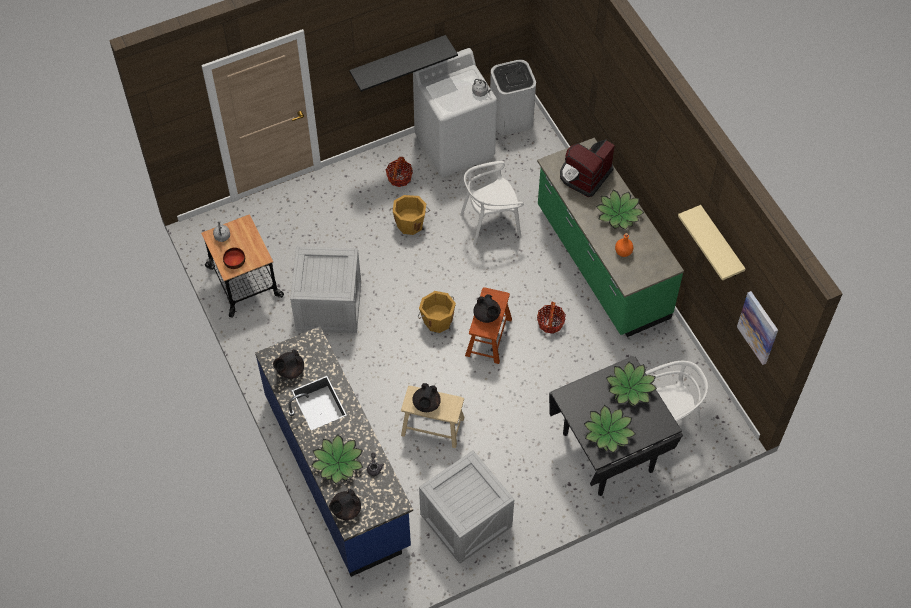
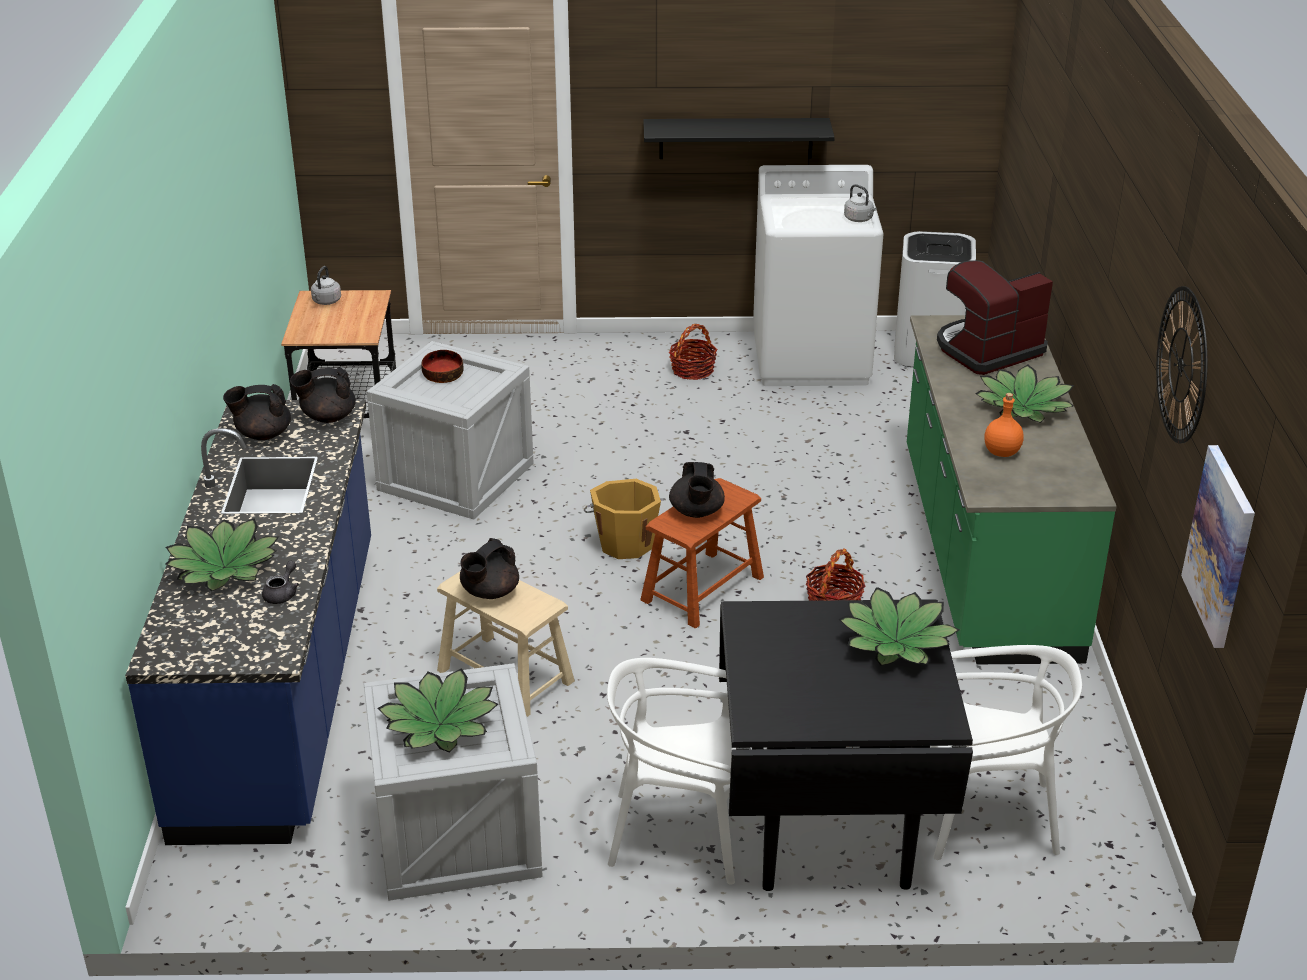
camera: 25 degrees right, 25 degrees down
bowl [223,248,245,269] -> bowl moved to [422,350,464,383]
black teapot [329,489,361,520] -> black teapot moved to [290,367,356,423]
orange bucket [390,195,430,235] -> none
white chair [460,161,524,245] -> white chair moved to [607,658,736,885]
potted plant [584,405,636,453] -> potted plant moved to [377,668,498,753]
beige shelf [678,205,745,281] -> wall clock [1156,286,1207,444]

